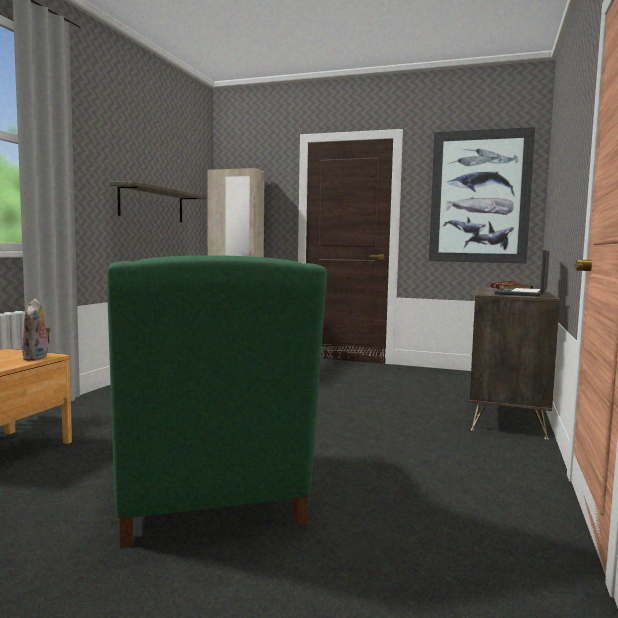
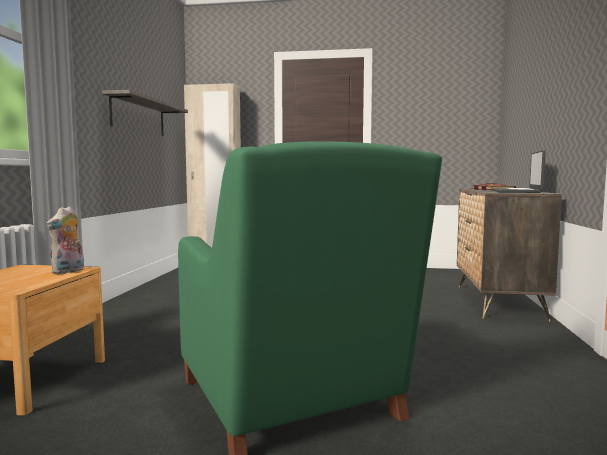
camera: 10 degrees left, 0 degrees up
plush toy [22,298,51,361] -> plush toy turned 45 degrees clockwise [46,206,84,274]
picture [429,127,535,264] -> none

